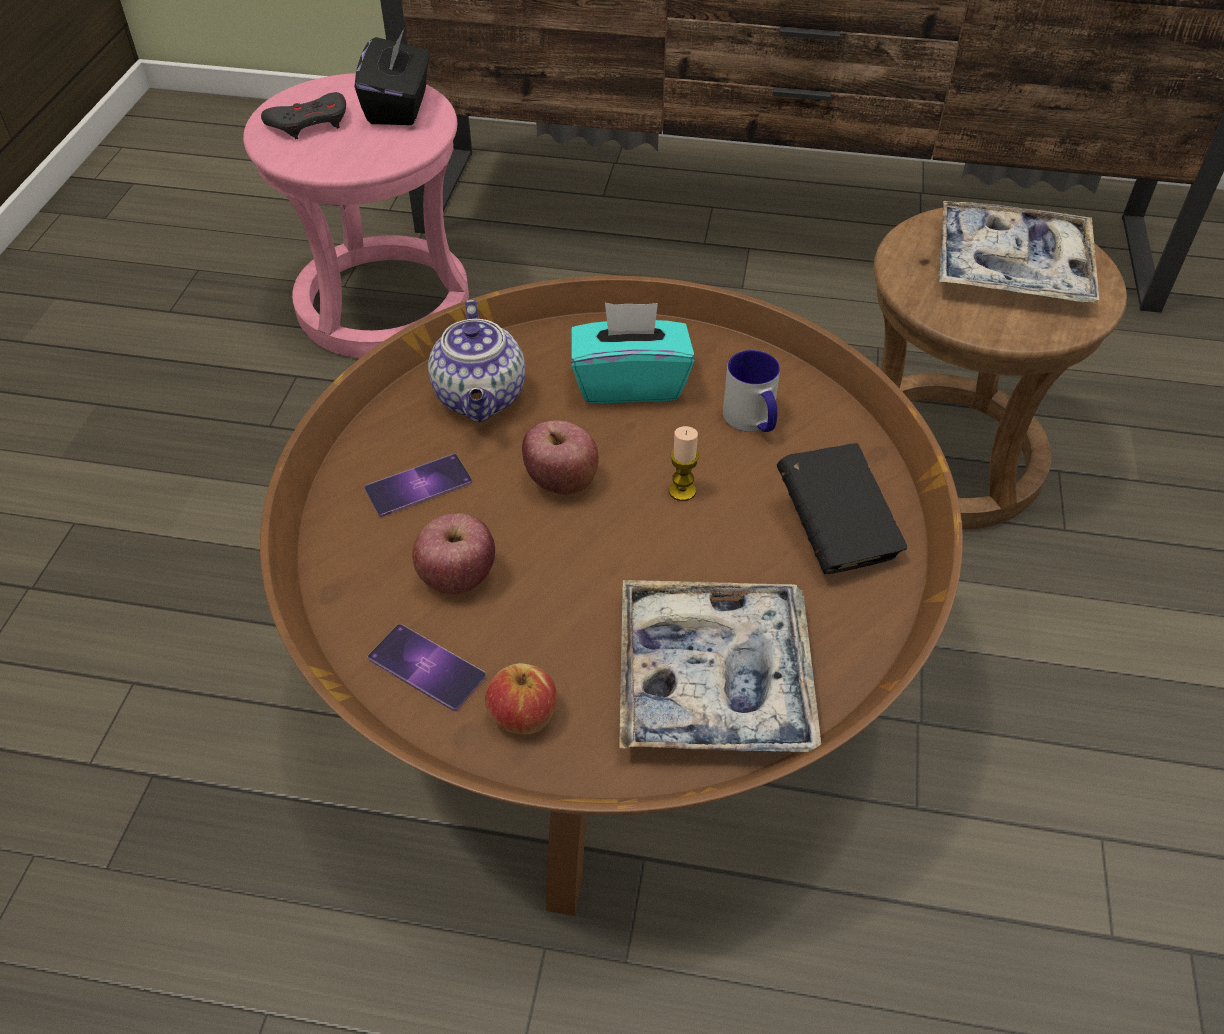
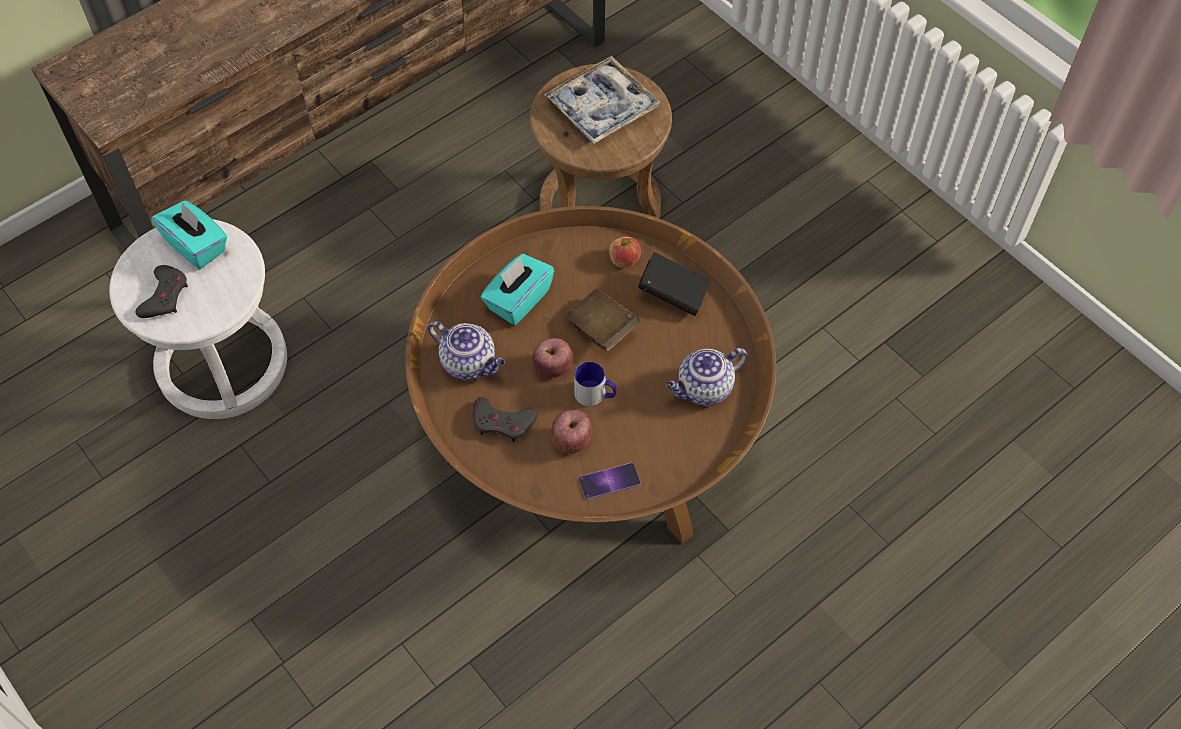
camera: 50 degrees left, 10 degrees up
pink stool [243,73,469,358] -> white stool [109,219,287,419]
black tissue box [355,29,430,125] -> turquoise tissue box [152,200,227,269]
phone [364,454,472,517] -> grey game controller [473,397,537,442]
apple [485,663,557,734] -> apple moved to [609,236,641,268]
tray [619,580,821,752] -> teapot [666,348,748,406]
candle [669,426,699,501] -> brown book [565,288,640,352]
mug [723,350,780,432] -> mug moved to [574,362,617,406]

